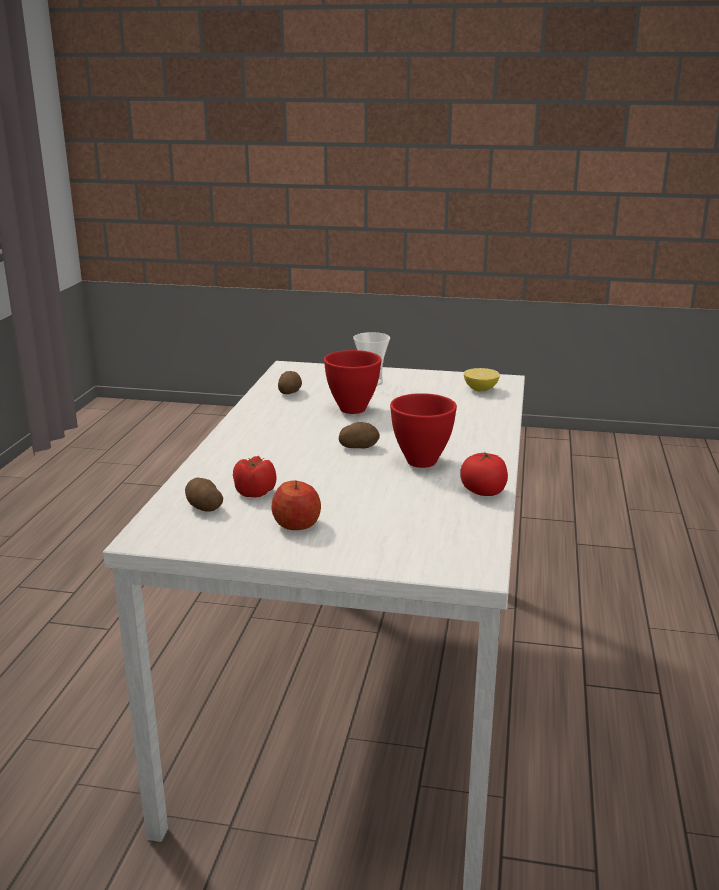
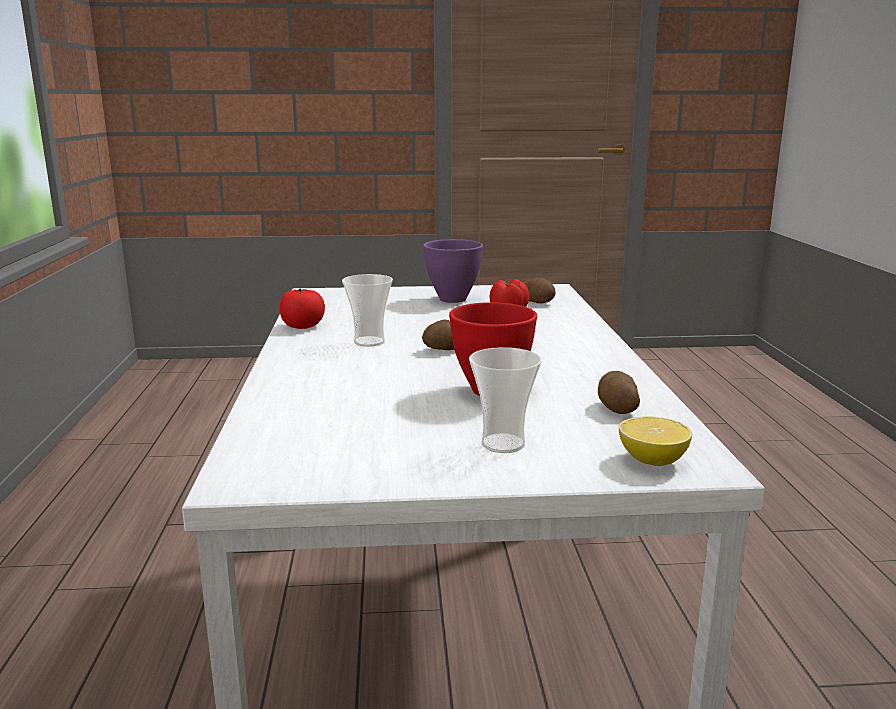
camera: 165 degrees right, 5 degrees down
apple [272,480,321,530] -> purple bowl [423,239,483,303]
red bowl [390,393,457,468] -> cup [342,274,393,347]
lemon [464,368,500,392] -> lemon moved to [619,417,692,466]

